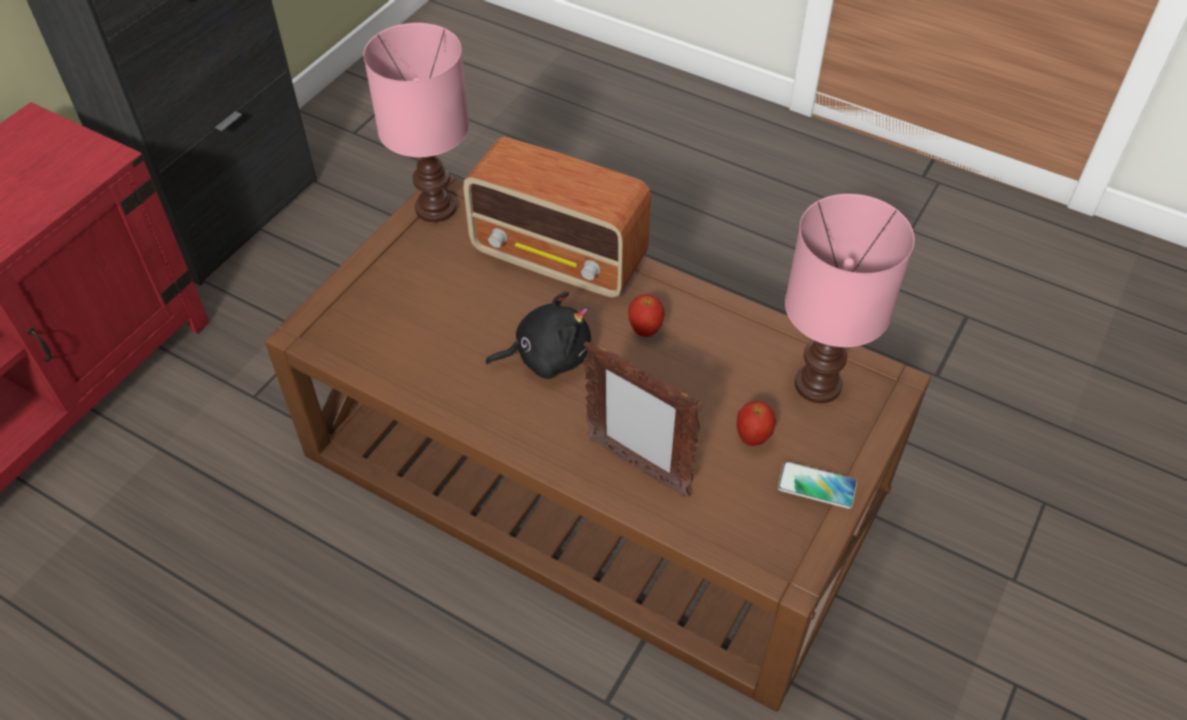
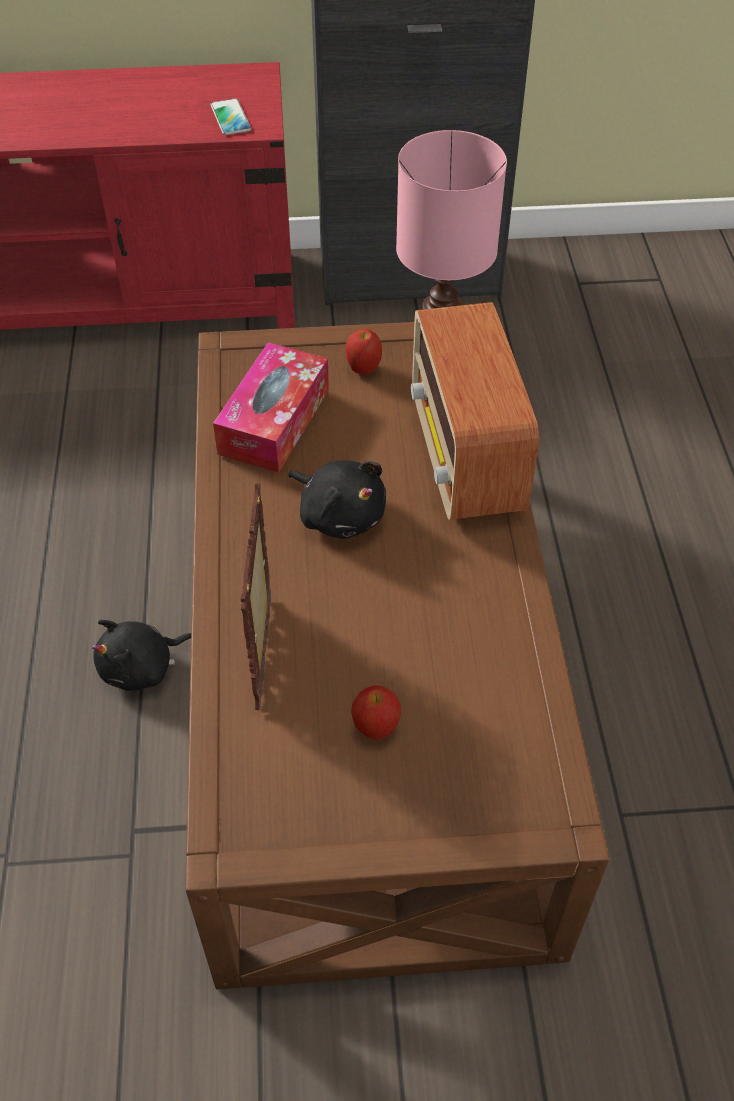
camera: 55 degrees right, 0 degrees up
apple [628,294,665,337] -> apple moved to [345,329,382,375]
phone [777,461,857,509] -> phone moved to [211,98,251,135]
pink table lamp [785,194,915,403] -> none
none -> black plush toy [92,620,191,691]
none -> tissue box [213,342,329,473]

